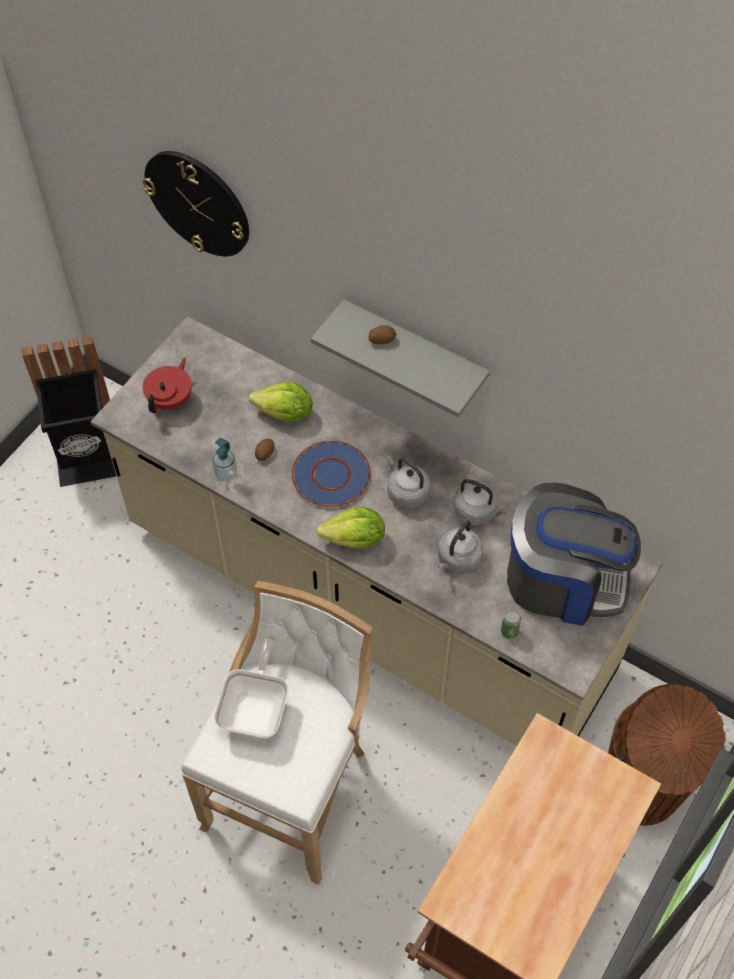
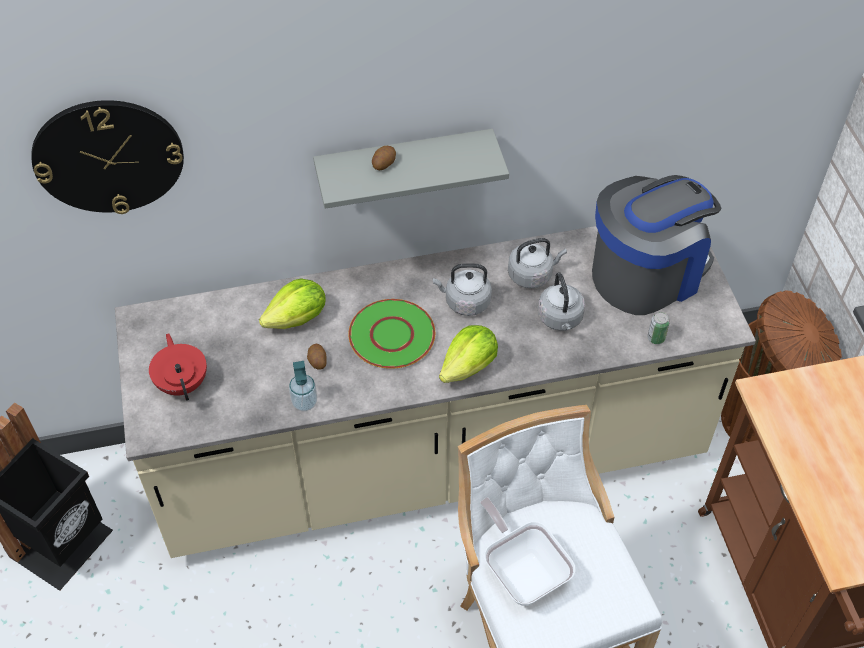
camera: 45 degrees left, 5 degrees down
blue plate [291,441,371,507] -> green plate [348,299,435,369]

